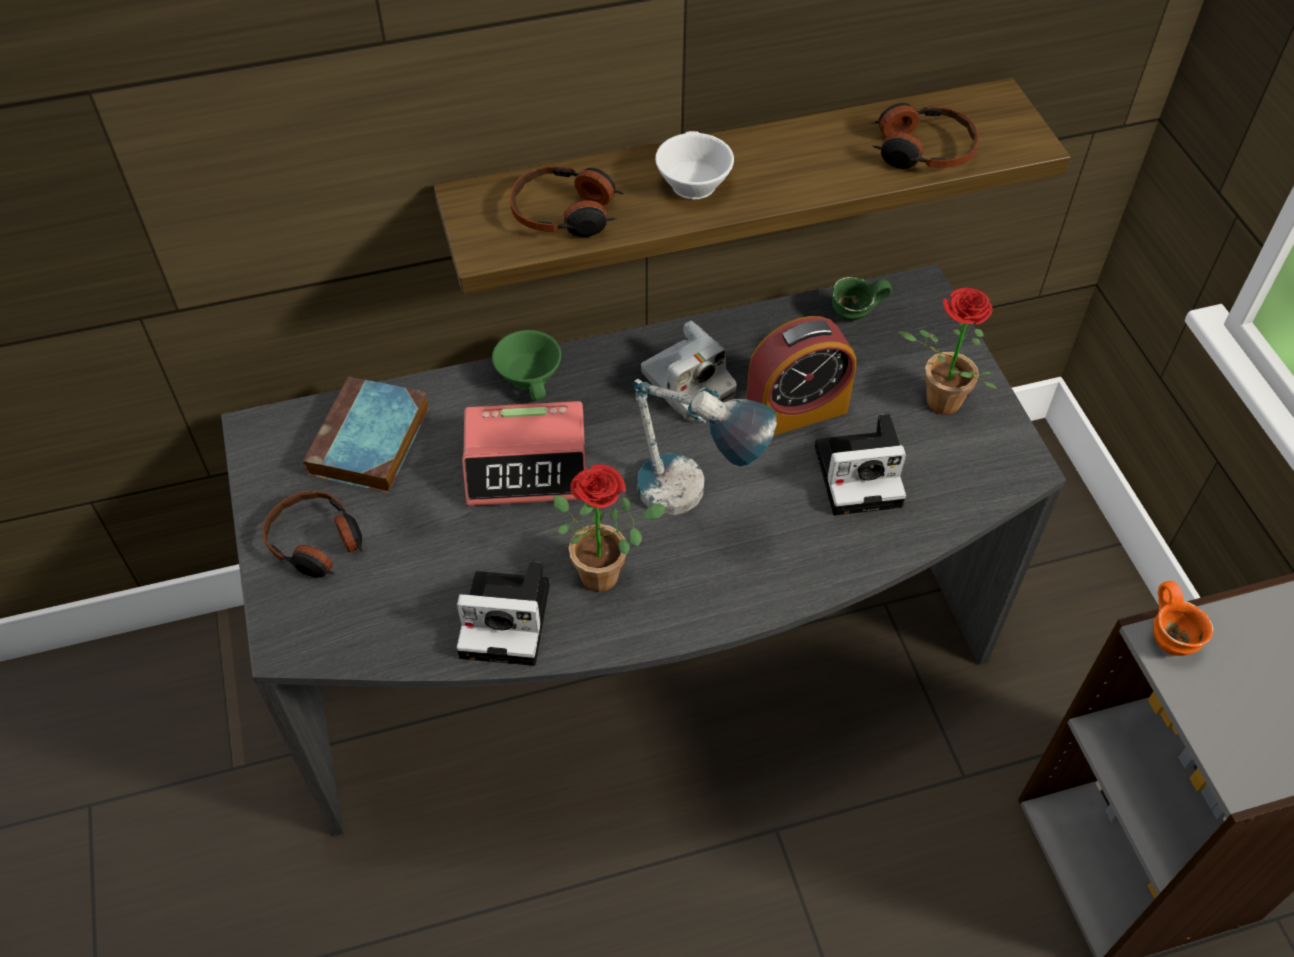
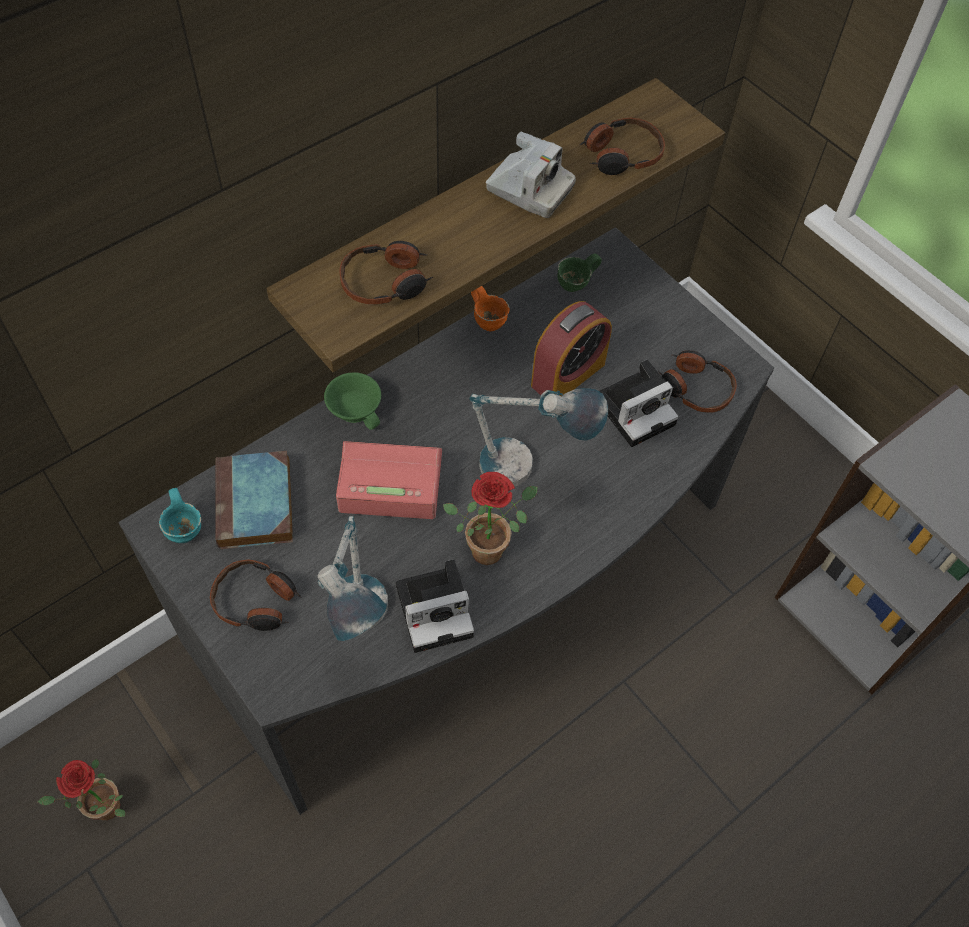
camera: 25 degrees left, 5 degrees up
alarm clock [462,401,586,506] -> alarm clock turned 150 degrees counterclockwise [336,441,442,519]
camera [641,321,737,421] -> camera moved to [486,132,576,218]
white cup [655,131,734,199] -> none
potted plant [898,288,997,415] -> potted plant moved to [38,758,126,820]
orange mug [1153,581,1213,656] -> orange mug moved to [471,286,510,331]
none -> turquoise mug [159,488,201,543]
none -> table lamp [317,516,388,641]
none -> headphones [658,350,737,413]

